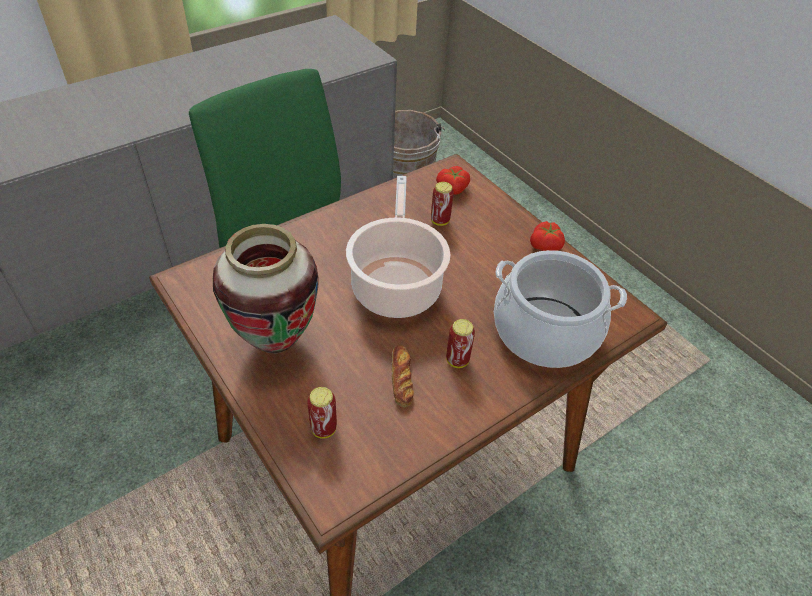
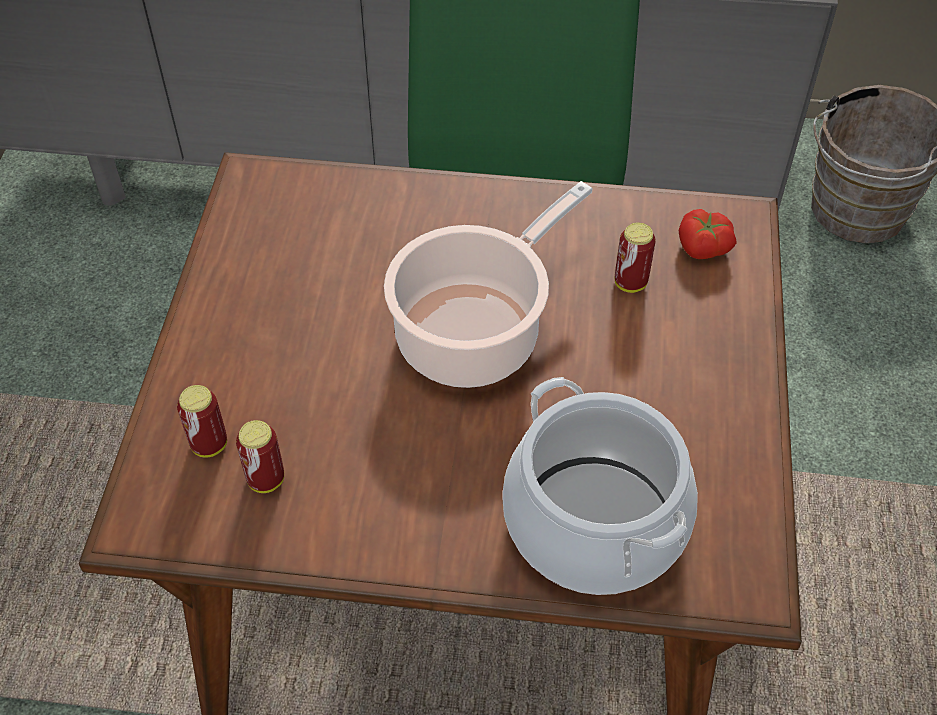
camera: 45 degrees right, 5 degrees up
vase [213,224,319,353] -> none
bread [392,345,414,407] -> none
can [446,319,475,368] -> can moved to [236,420,284,493]
tomato [530,221,565,251] -> none

